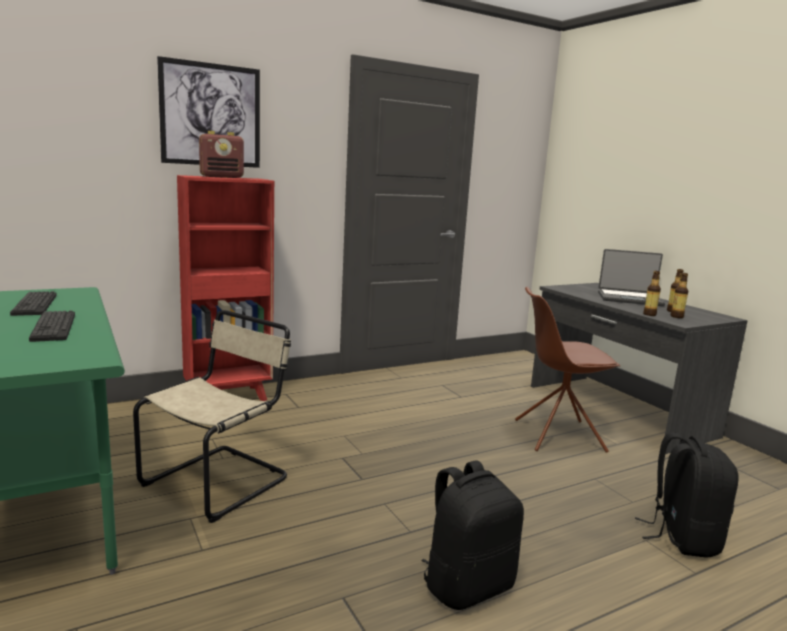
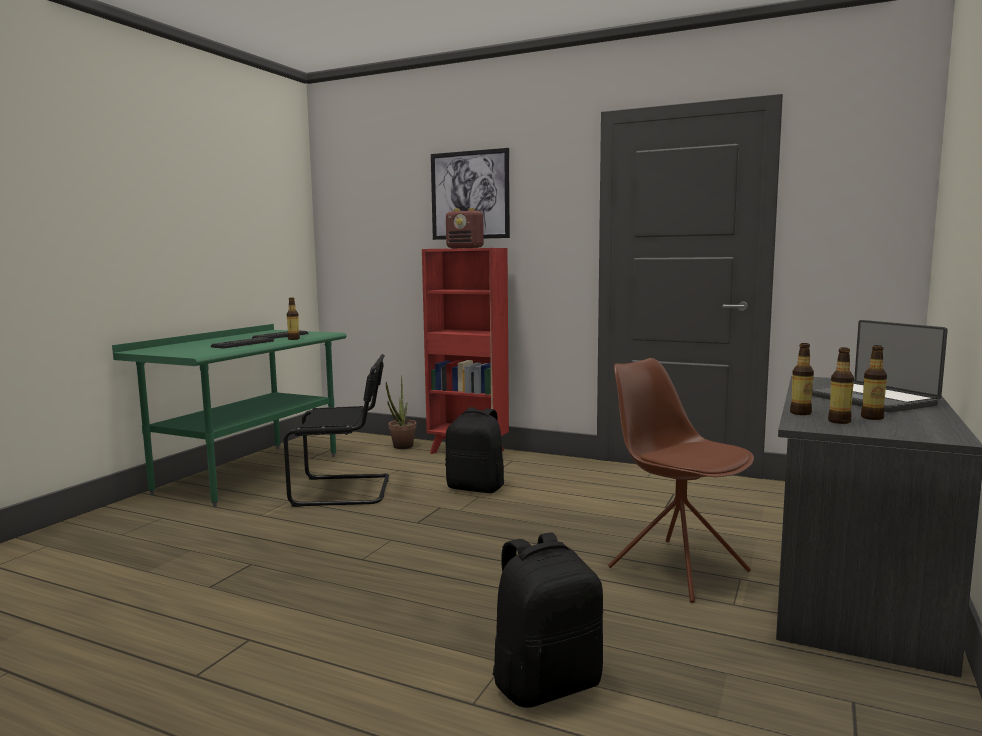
camera: 55 degrees right, 5 degrees down
beige chair [133,310,291,523] -> black chair [283,354,389,507]
black backpack [421,460,524,610] -> black backpack moved to [445,407,504,493]
none -> bottle [287,297,300,340]
none -> potted plant [386,375,417,449]

